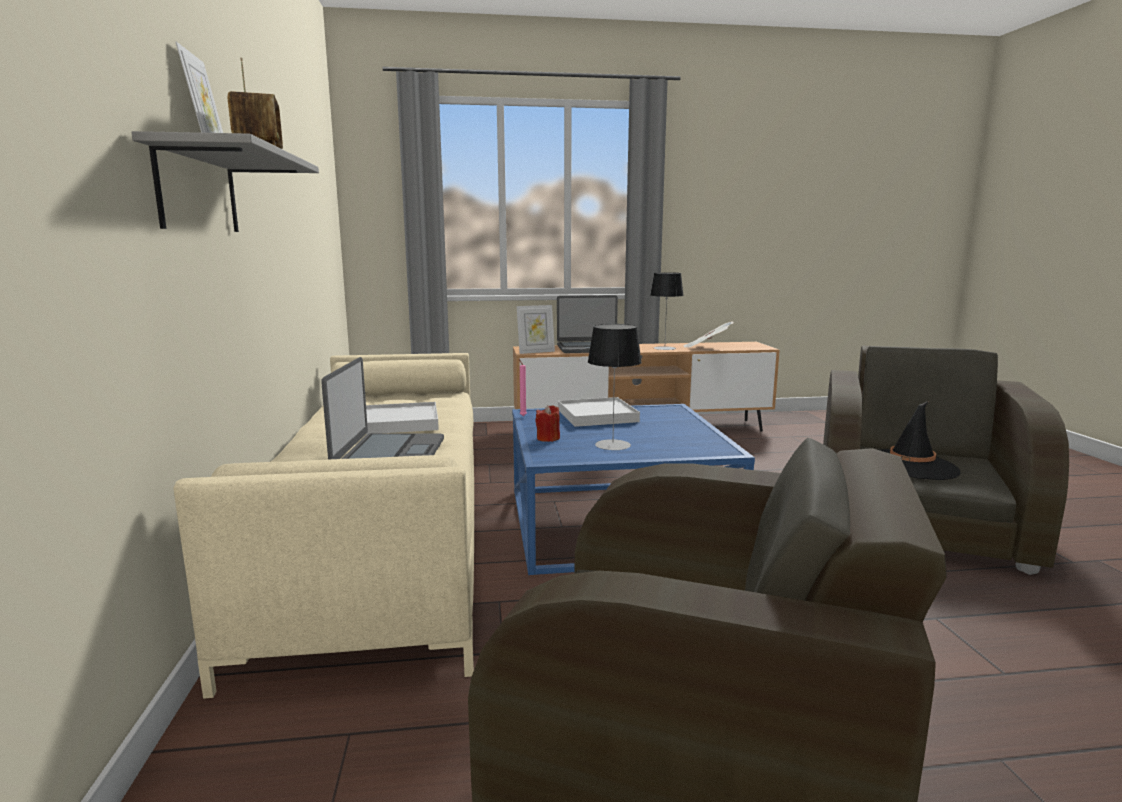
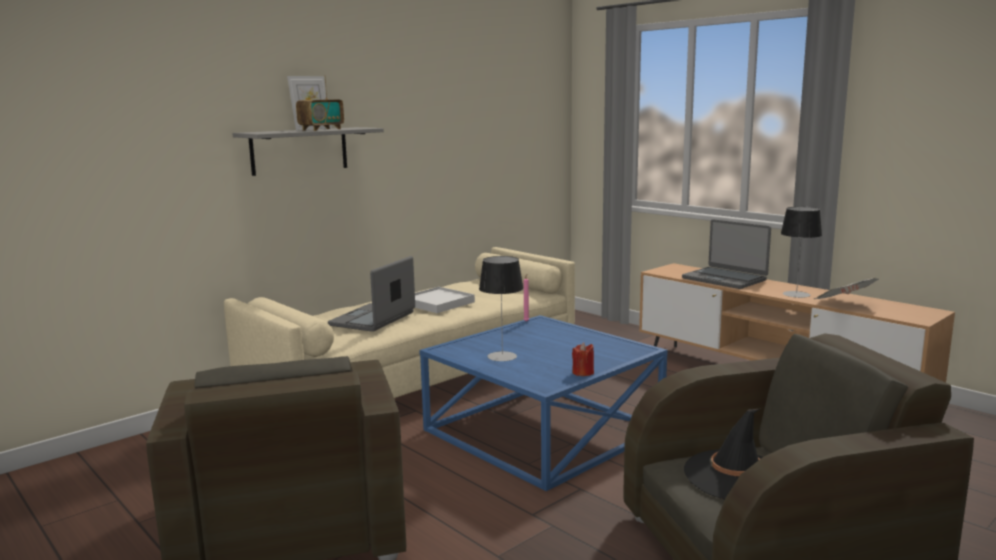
camera: 55 degrees right, 0 degrees up
laptop [321,357,444,459] -> laptop turned 150 degrees clockwise [328,256,415,332]
picture frame [517,305,555,354] -> none
red candle [535,405,560,442] -> red candle moved to [572,342,594,376]
white tray [558,397,640,427] -> none

